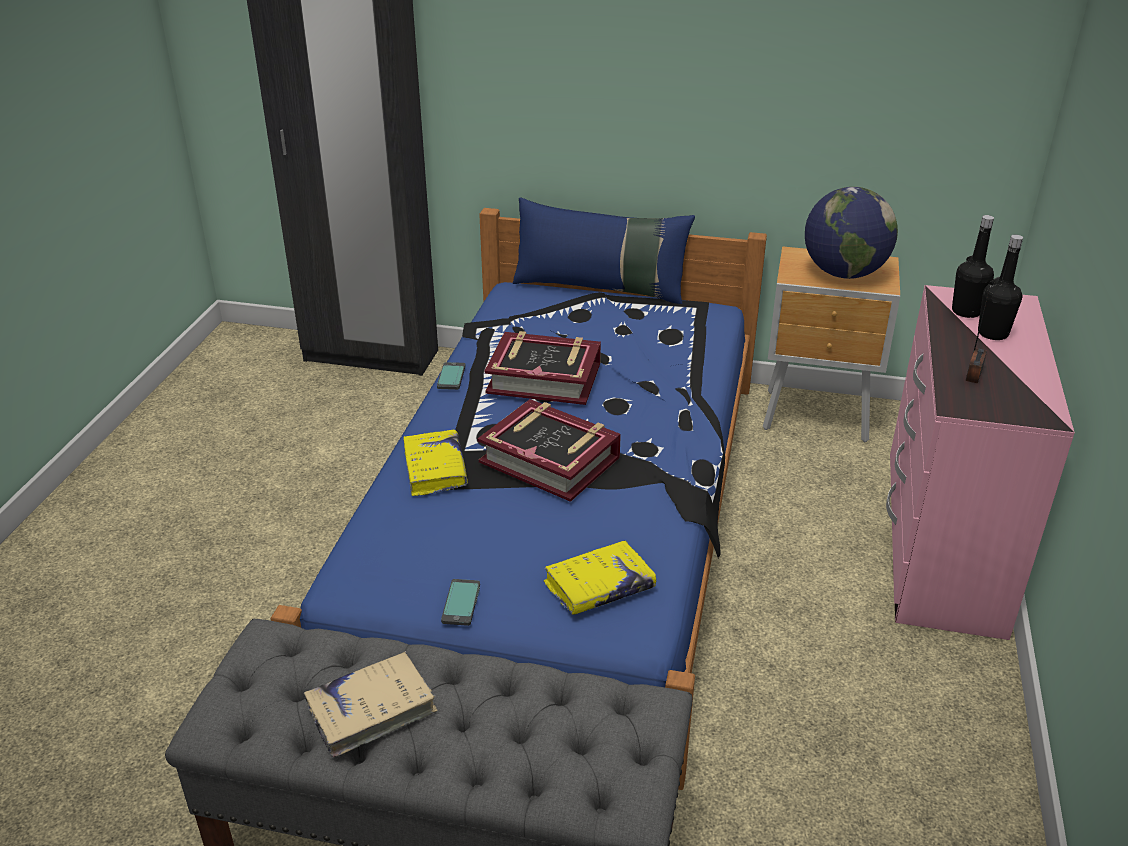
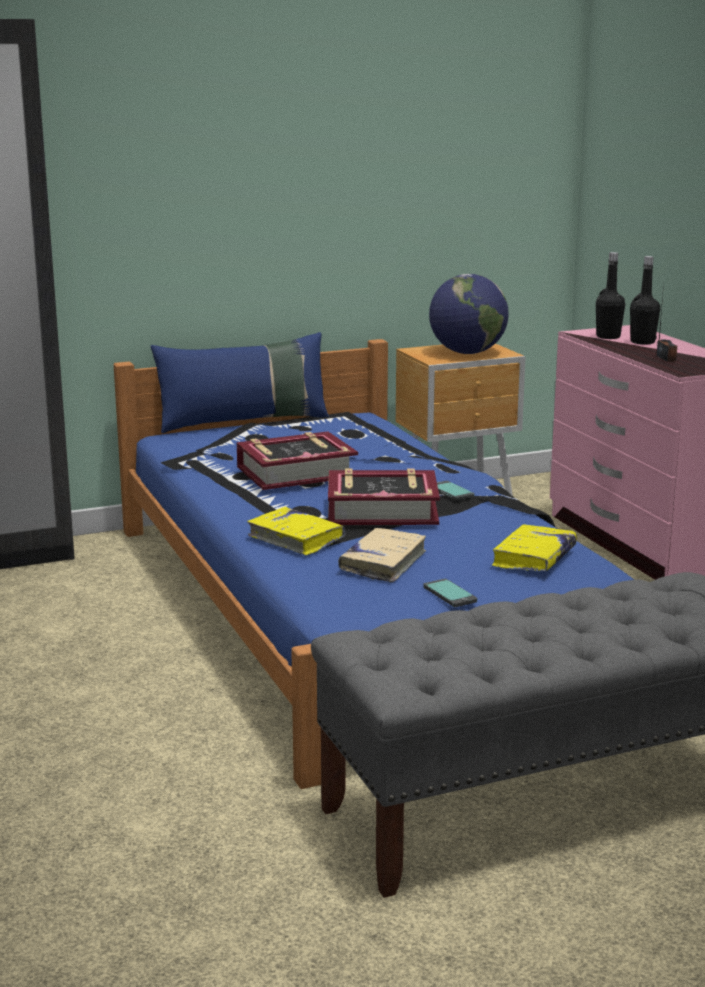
camera: 35 degrees left, 15 degrees down
beige book [304,651,438,757] -> beige book moved to [338,528,426,582]
phone [437,362,466,390] -> phone moved to [437,481,475,500]

